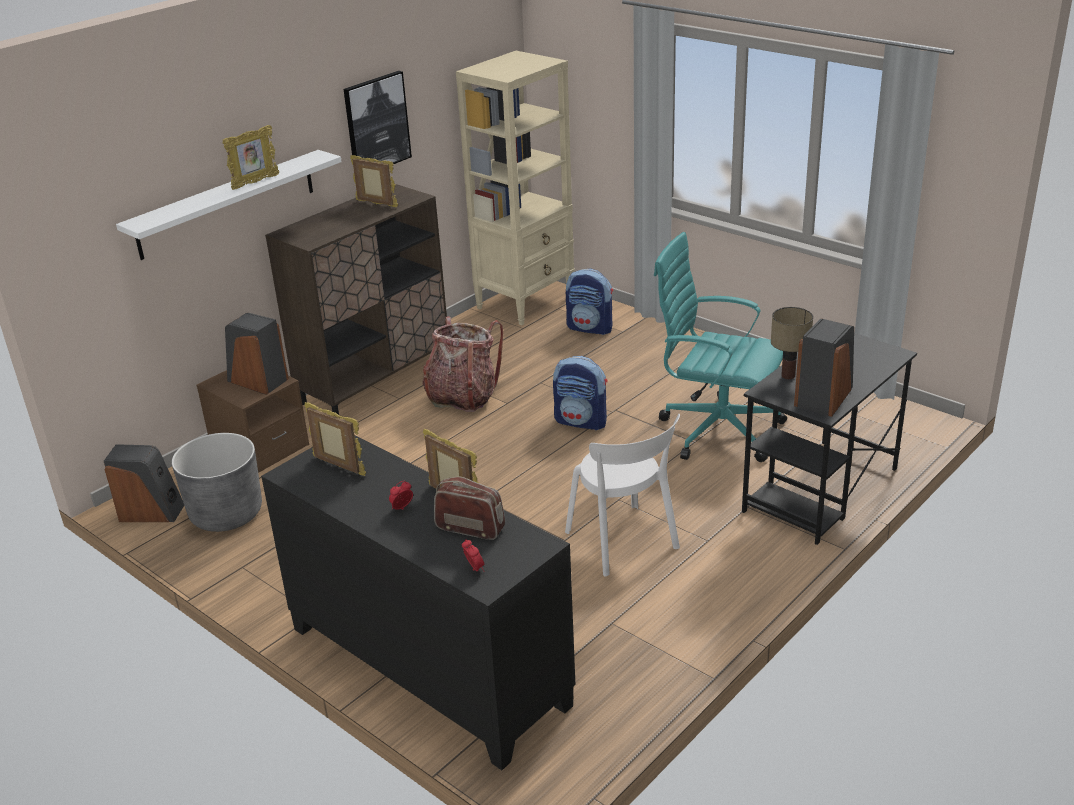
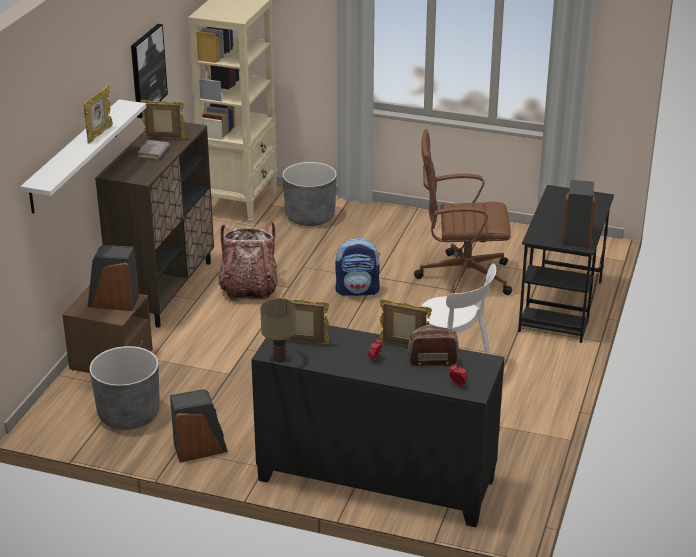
camera: 25 degrees left, 0 degrees up
speaker [104,444,184,522] -> speaker moved to [170,389,228,463]
backpack [566,269,613,335] -> grey planter [282,162,337,226]
turquoise office chair [654,232,787,462] -> brown office chair [414,129,512,295]
table lamp [771,307,813,379] -> table lamp moved to [260,299,296,362]
none -> grey book [137,140,170,160]

